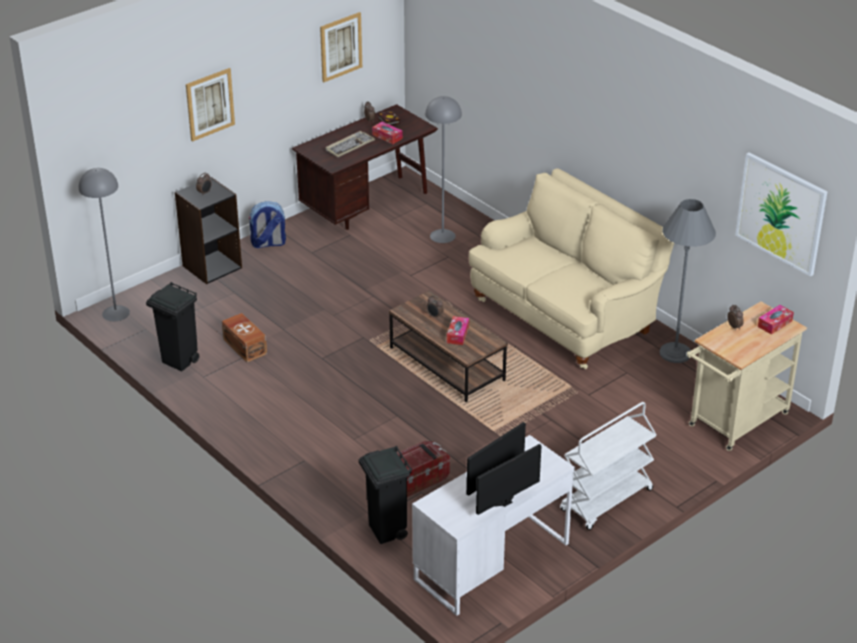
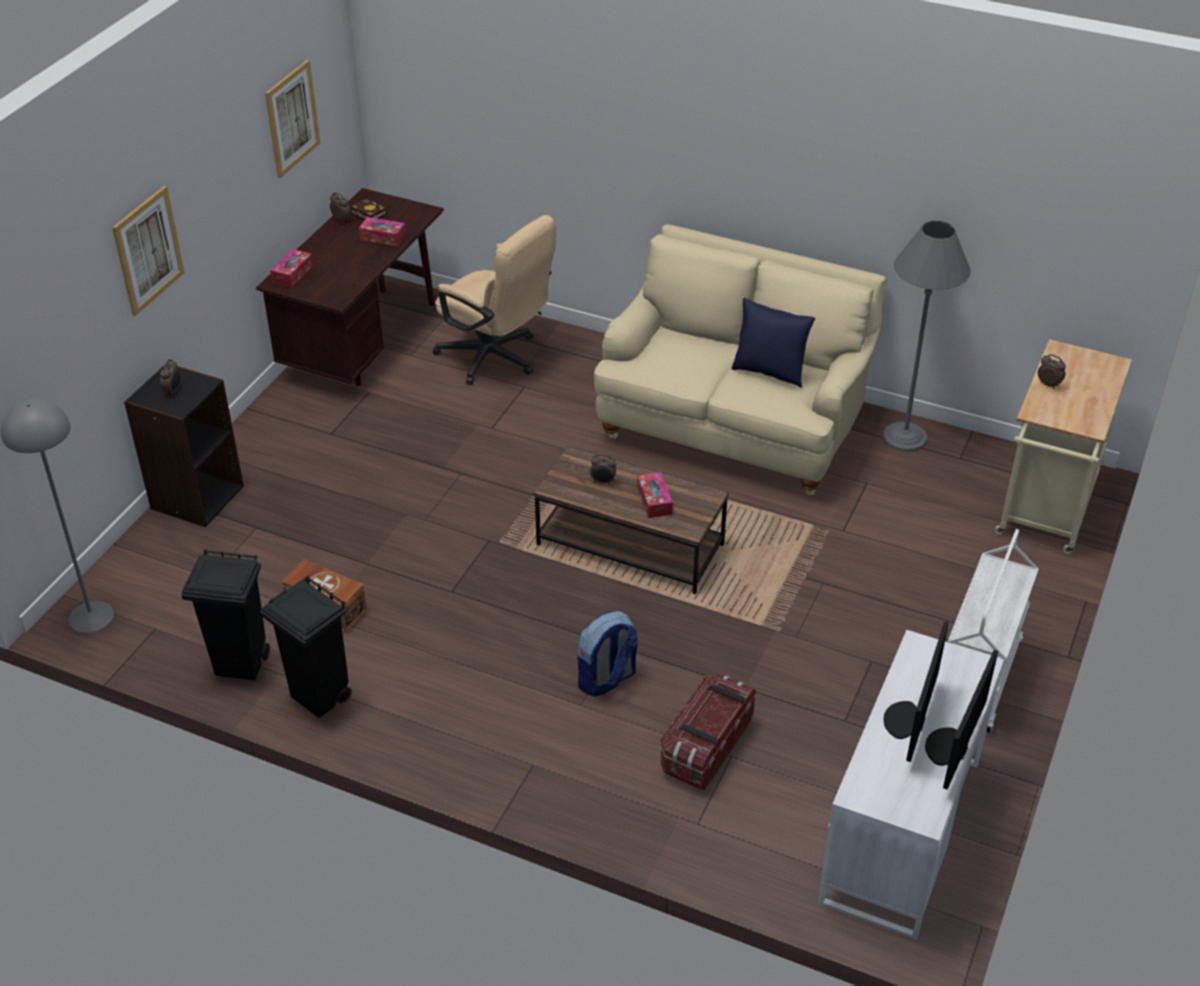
camera: 25 degrees left, 5 degrees up
backpack [249,201,286,248] -> backpack moved to [577,611,638,697]
keyboard [326,131,375,157] -> none
black trash can [359,446,412,544] -> black trash can moved to [260,576,352,718]
grey floor lamp [425,96,462,243] -> beige office chair [433,215,556,385]
picture [735,152,827,277] -> none
tissue box [758,305,794,334] -> tissue box moved to [270,249,313,288]
none -> blue pillow [731,298,815,388]

